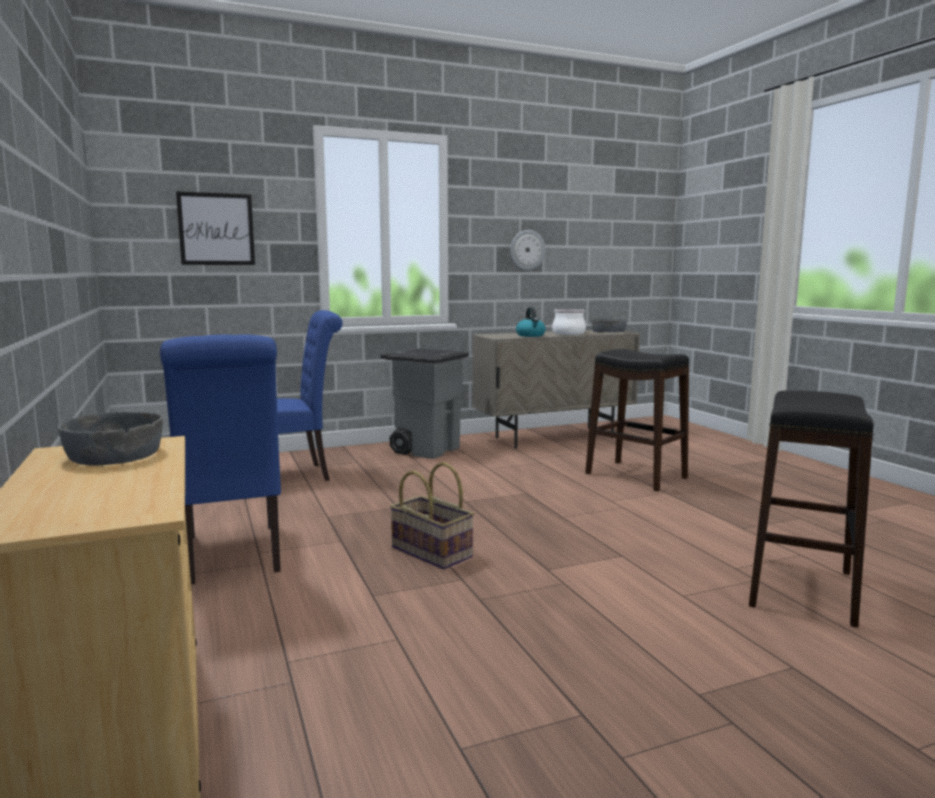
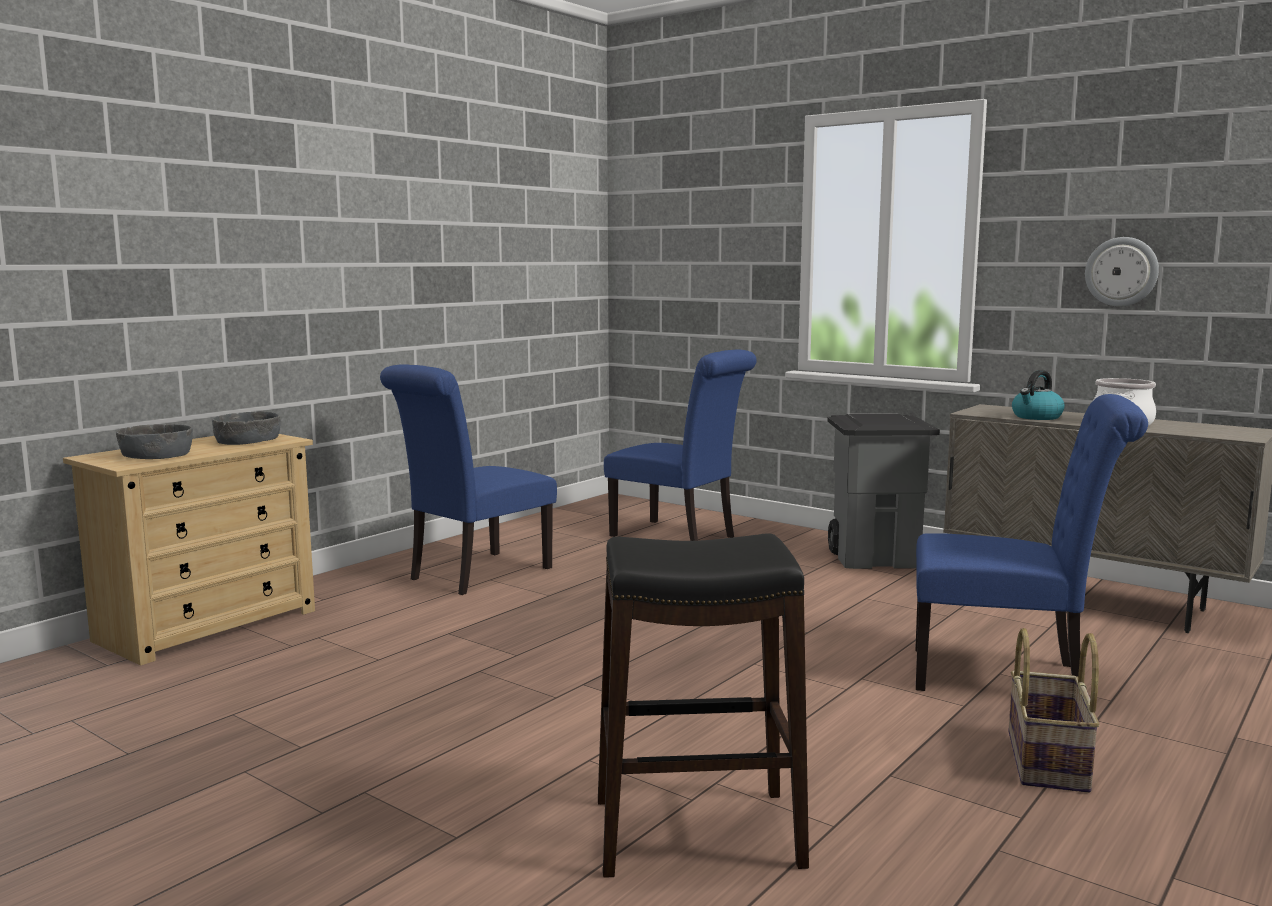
camera: 60 degrees right, 0 degrees up
picture [176,191,255,265] -> none
basket [390,462,474,569] -> basket moved to [1008,628,1100,793]
black stool [585,349,689,492] -> blue chair [915,394,1148,691]
grey bowl [592,318,627,332] -> grey bowl moved to [116,424,193,459]

